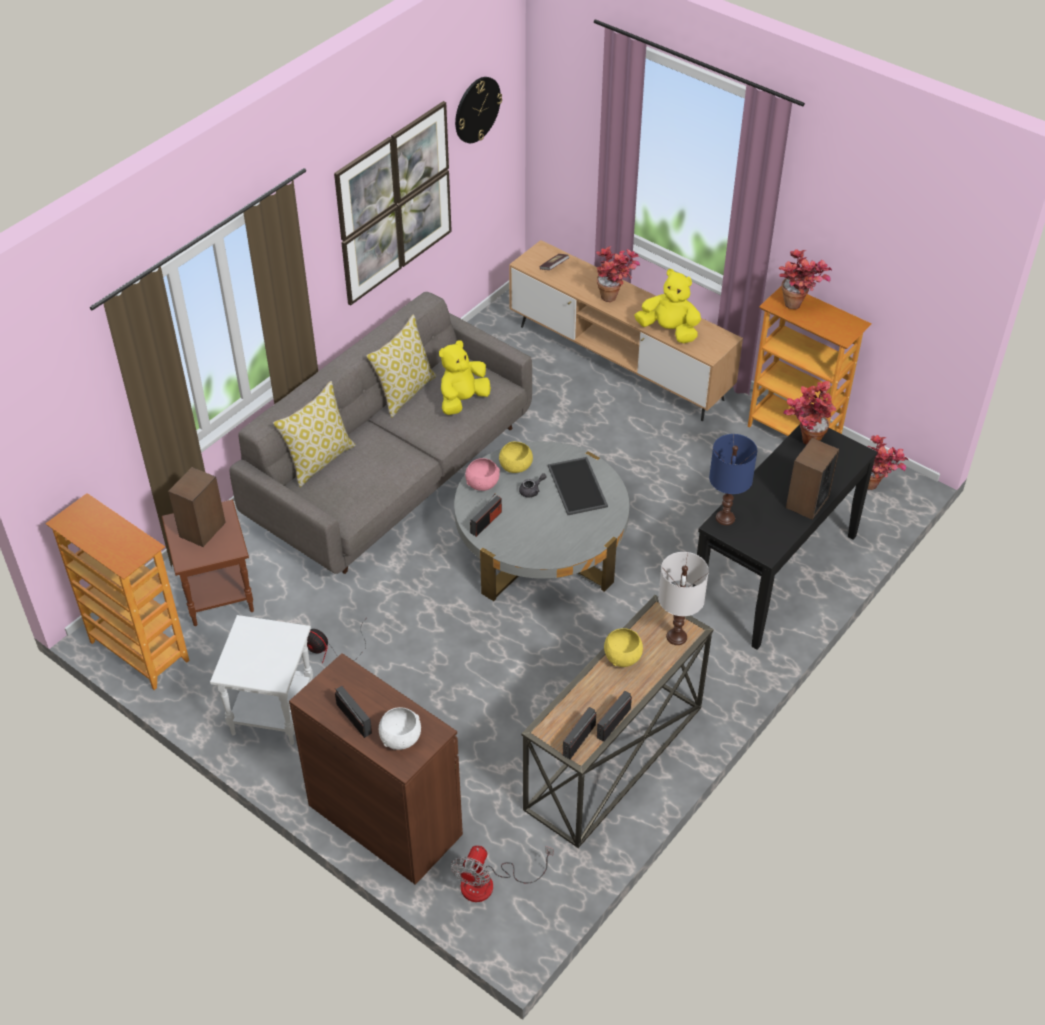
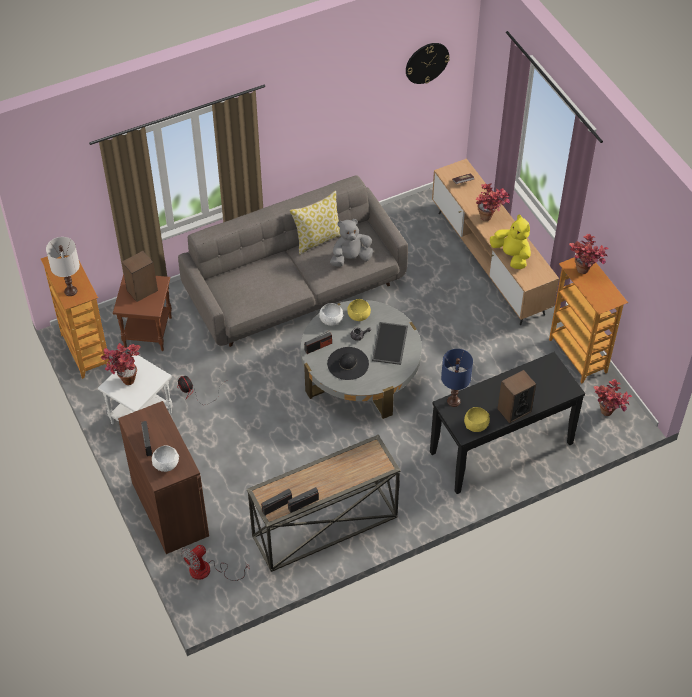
camera: 25 degrees right, 5 degrees up
pillow [273,381,356,487] -> none
picture [334,101,452,305] -> none
yellow plush toy [439,340,491,415] -> grey plush toy [330,219,373,267]
pink bowl [465,458,500,491] -> white bowl [319,303,343,326]
yellow bowl [604,628,643,667] -> yellow bowl moved to [464,407,490,432]
white table lamp [658,552,709,645] -> white table lamp moved to [46,237,80,296]
potted plant [783,381,836,445] -> potted plant moved to [101,343,141,385]
none -> black hat [327,347,369,380]

